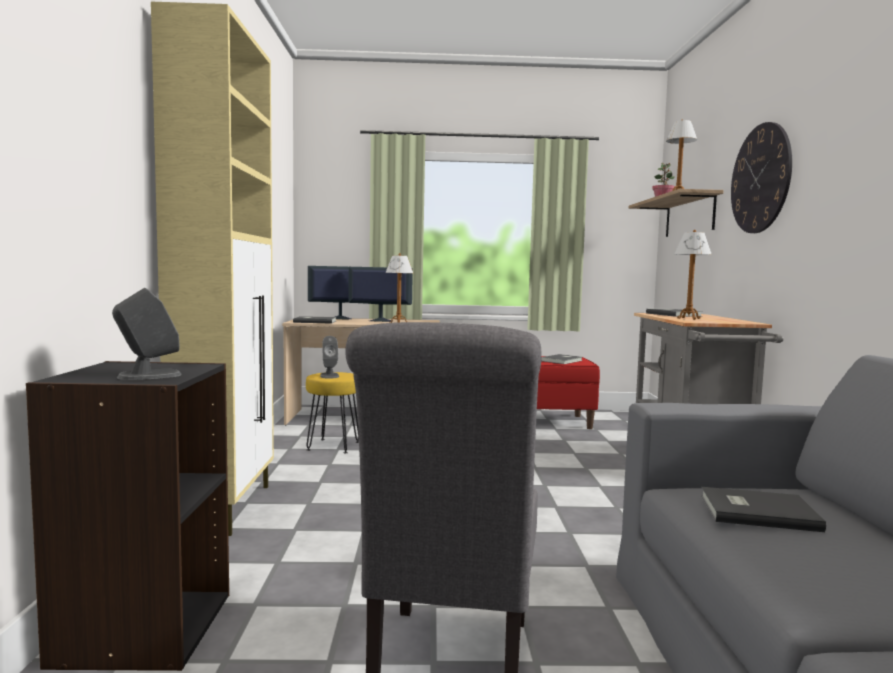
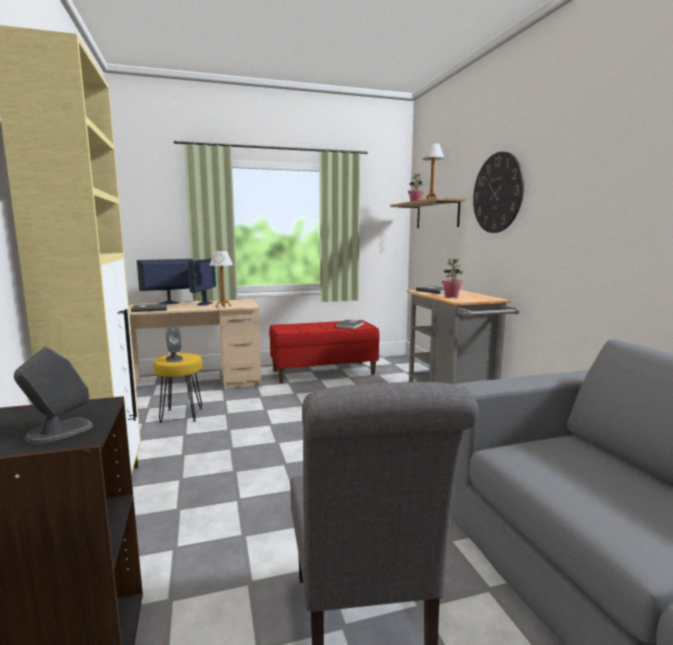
camera: 15 degrees left, 5 degrees up
monitor [348,267,413,322] -> monitor turned 105 degrees clockwise [188,258,216,306]
table lamp [674,230,712,320] -> potted plant [442,258,463,298]
grey book [701,487,826,532] -> none

